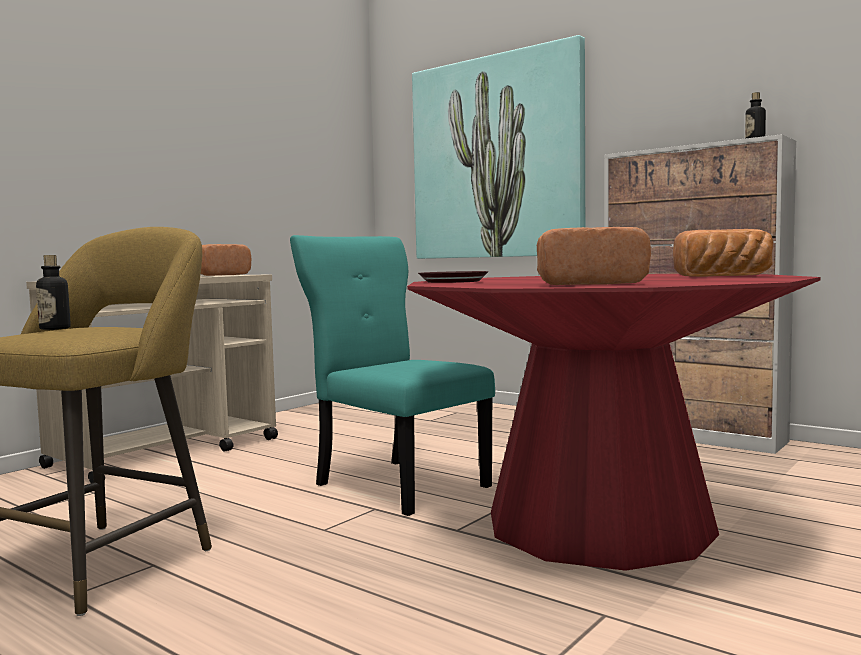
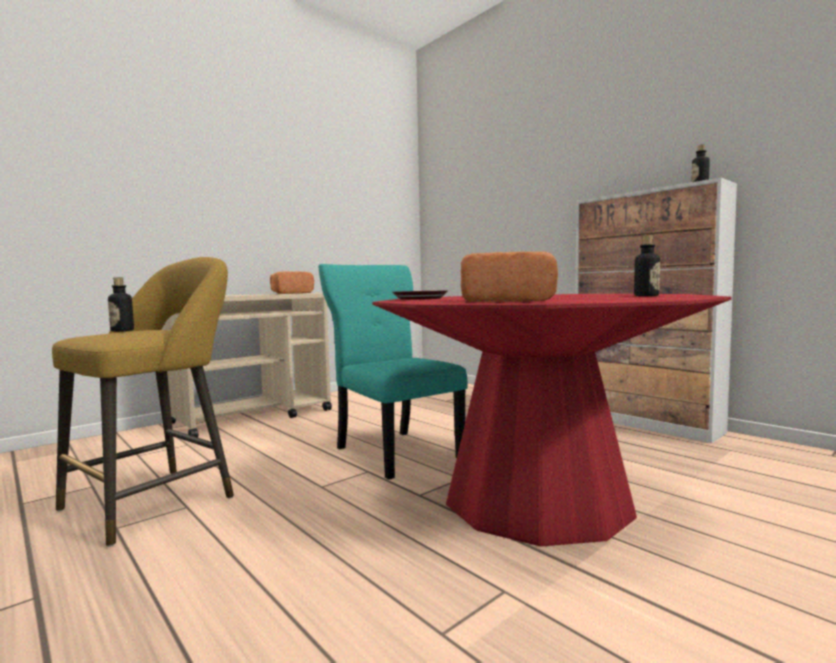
camera: 10 degrees right, 0 degrees up
picture [412,35,585,259] -> none
bread [673,229,773,277] -> bottle [634,236,660,296]

